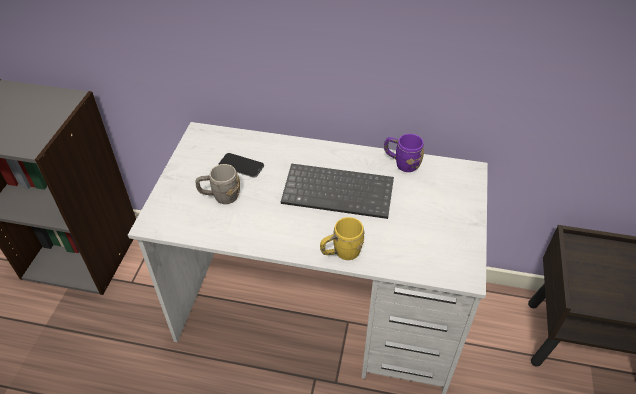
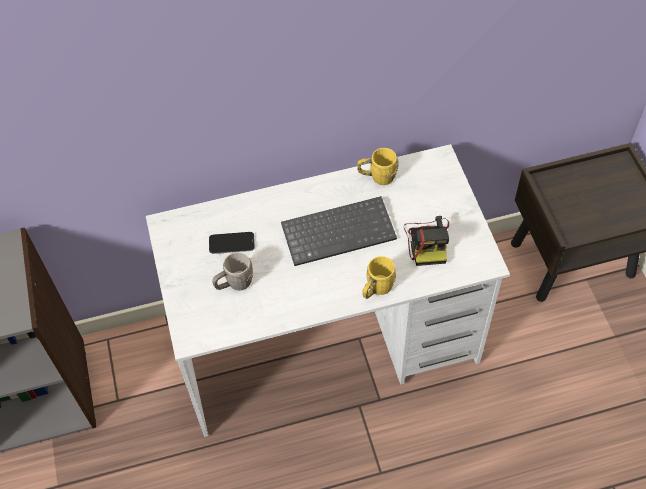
camera: 25 degrees left, 10 degrees up
purple mug [384,134,424,172] -> yellow mug [357,148,399,185]
none -> camera [404,216,449,266]

